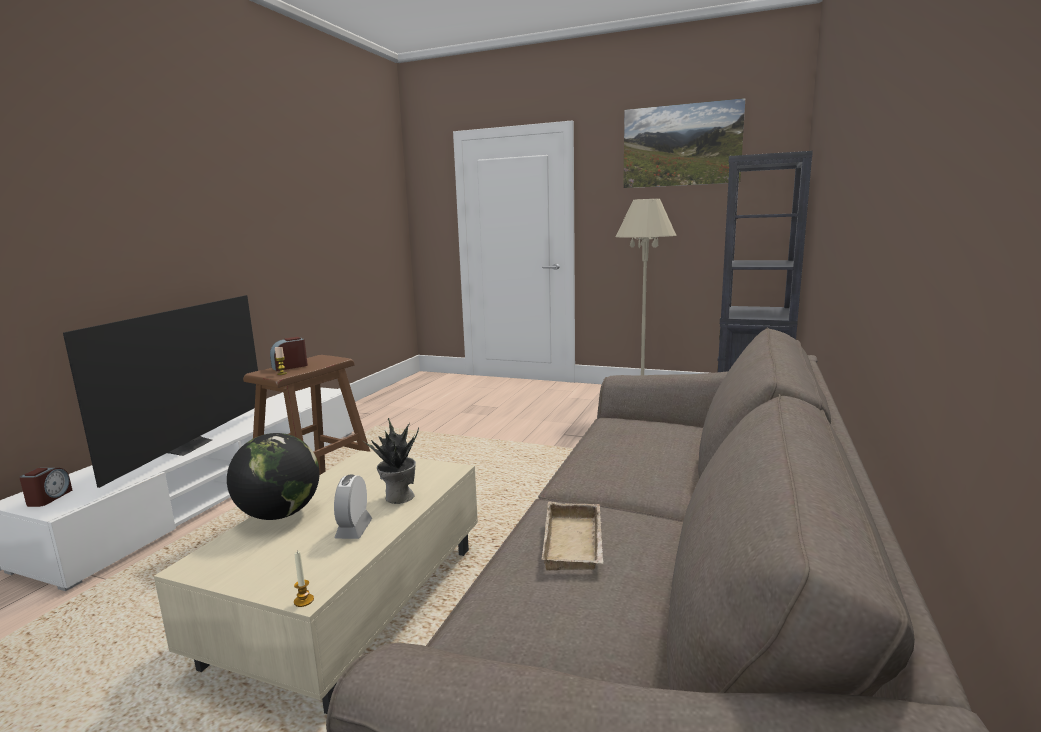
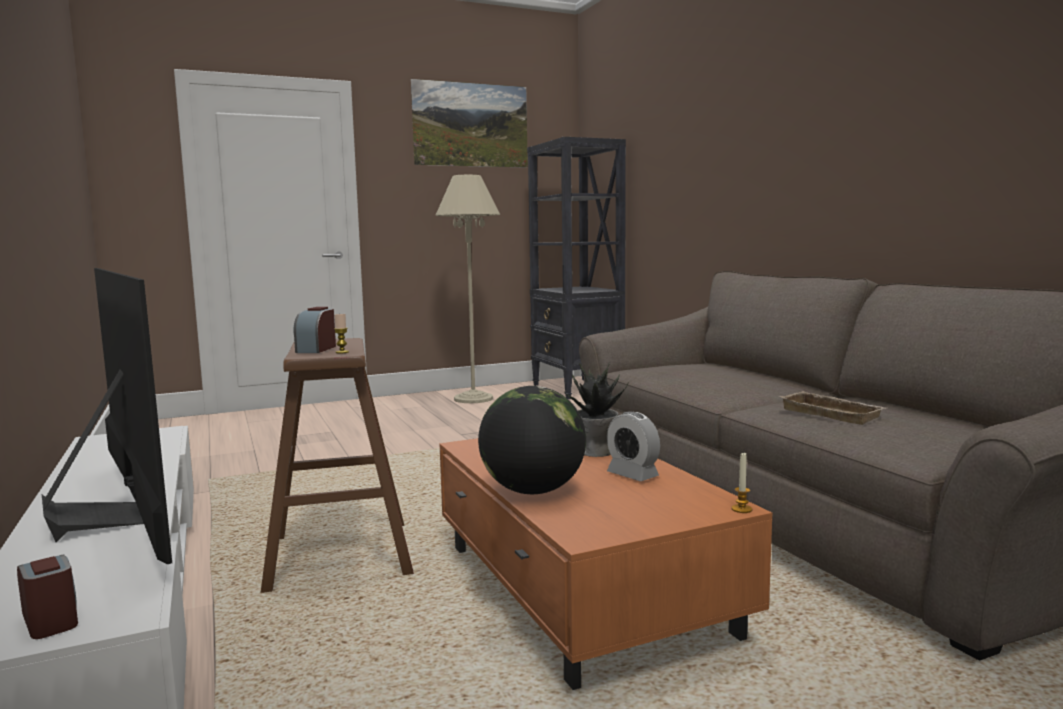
camera: 45 degrees left, 5 degrees down
beige coffee table [154,450,478,714] -> orange coffee table [440,438,772,690]

